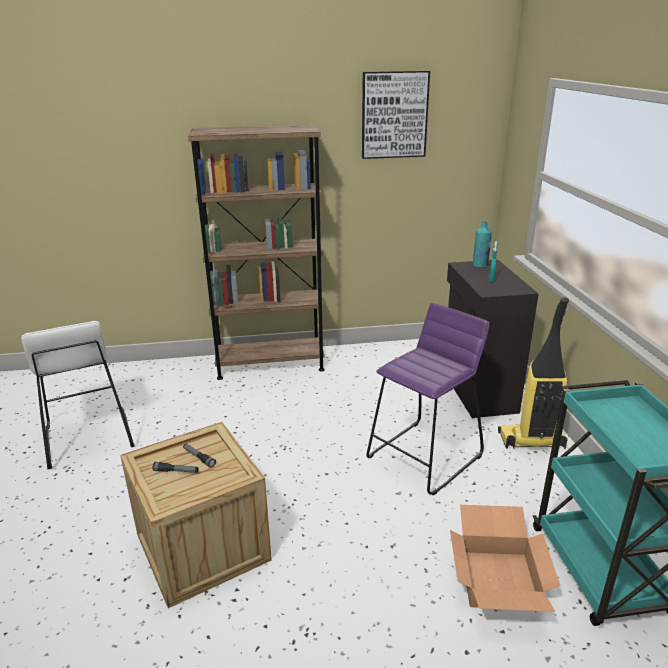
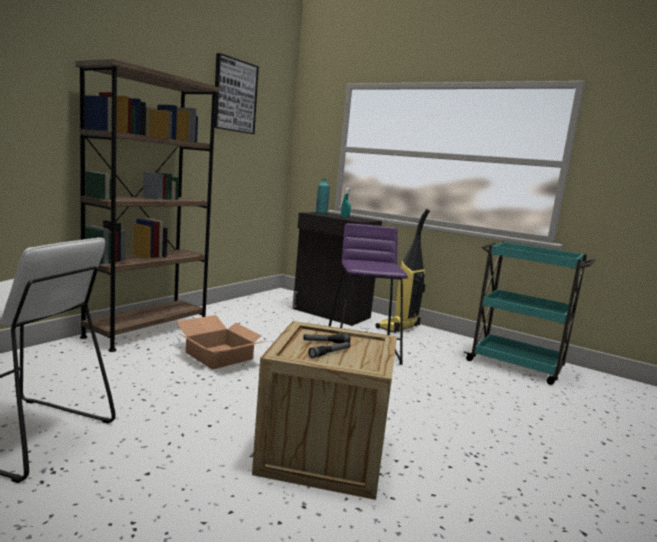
camera: 50 degrees left, 15 degrees down
cardboard box [450,505,560,612] -> cardboard box moved to [176,315,267,370]

